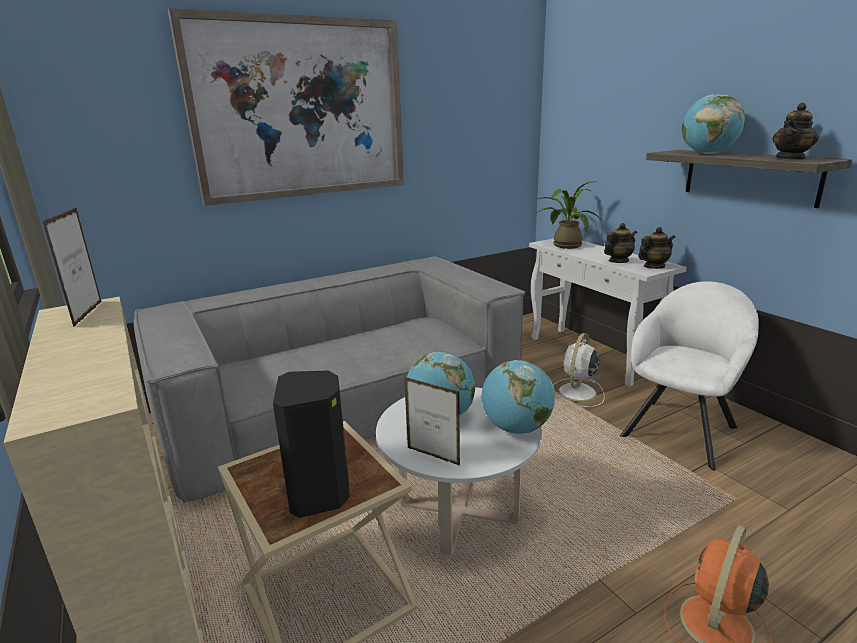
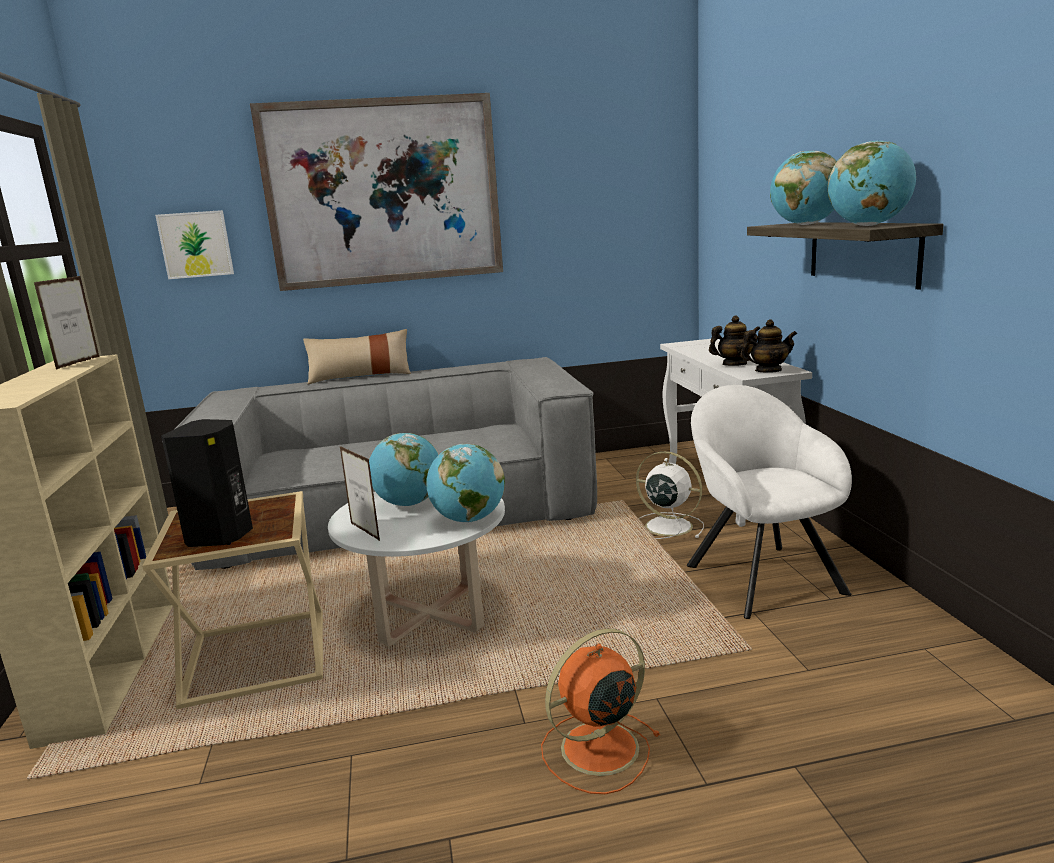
camera: 20 degrees right, 5 degrees down
potted plant [532,181,604,249] -> none
white fan [553,333,605,407] -> white fan turned 75 degrees clockwise [636,451,704,539]
white armchair [620,281,759,470] -> white armchair turned 75 degrees counterclockwise [687,385,852,619]
teapot [772,103,819,160] -> globe [828,141,916,226]
none -> picture [155,210,234,279]
none -> beige pillow [303,329,411,384]

